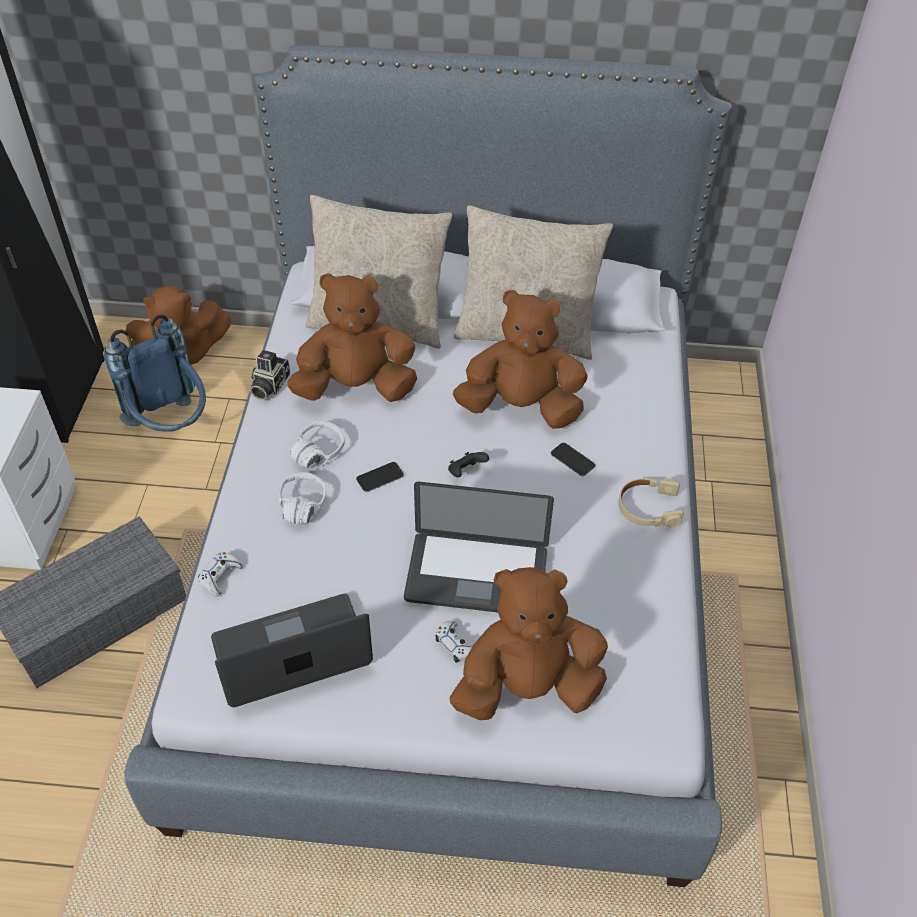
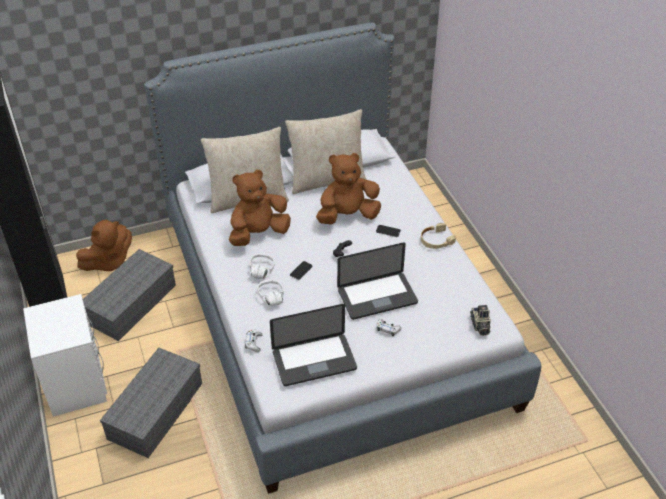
camera: 25 degrees left, 5 degrees down
blue backpack [104,314,206,432] -> grey storage box [83,249,176,341]
laptop [211,594,373,707] -> laptop turned 150 degrees counterclockwise [270,304,357,386]
camera [250,350,290,400] -> camera moved to [470,305,491,336]
brown plush toy [450,567,608,720] -> none

